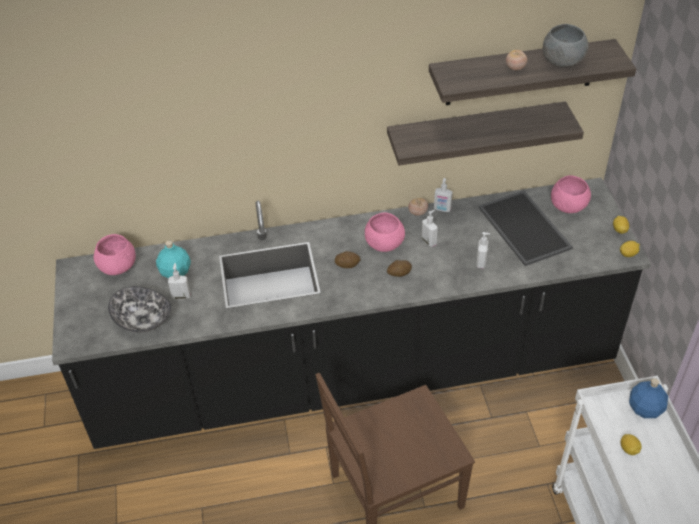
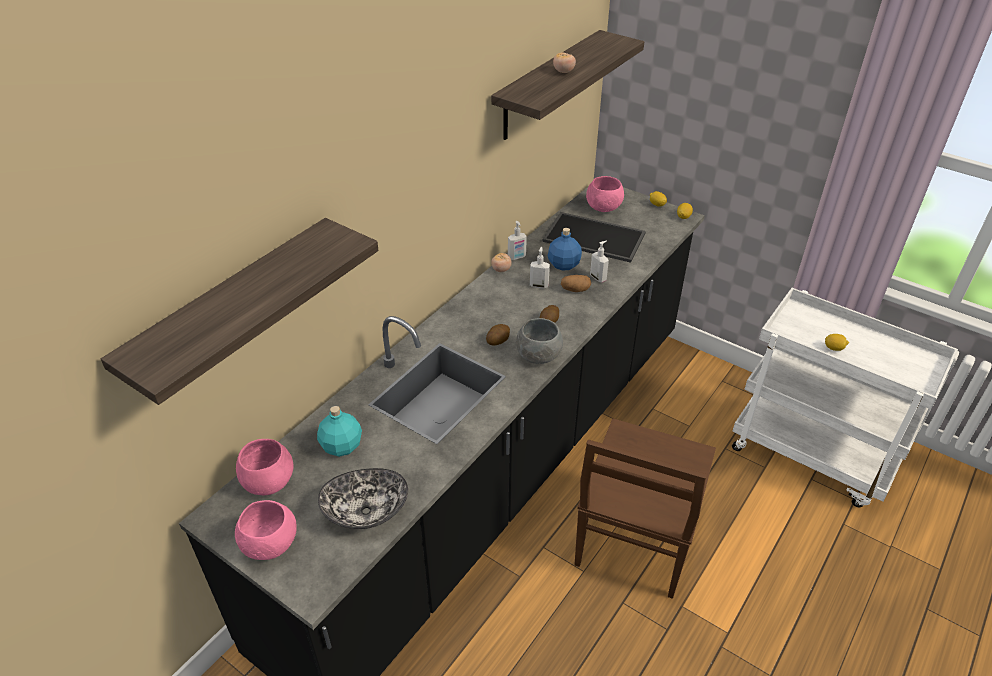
camera: 45 degrees left, 5 degrees down
soap dispenser [168,263,191,299] -> none
pink bowl [365,212,405,252] -> pink bowl moved to [235,500,297,560]
shelf [387,101,584,166] -> shelf moved to [101,218,378,405]
grey bowl [543,24,589,67] -> grey bowl moved to [516,318,563,364]
blue bottle [629,378,668,418] -> blue bottle moved to [548,228,582,271]
none -> potato [561,275,591,292]

